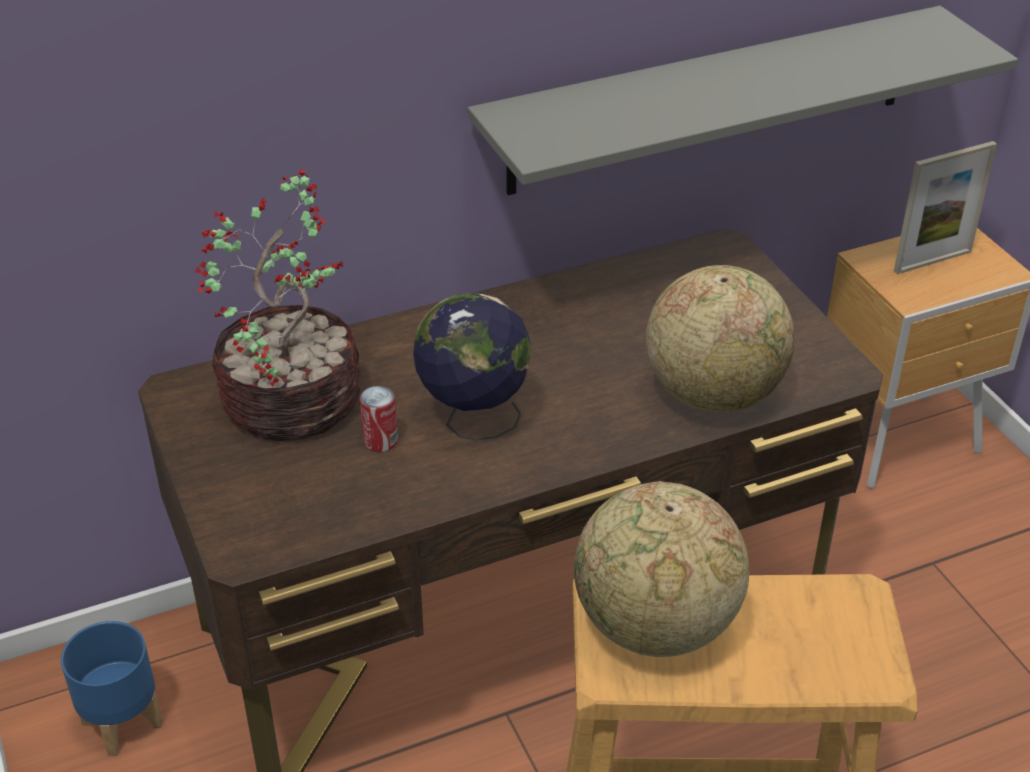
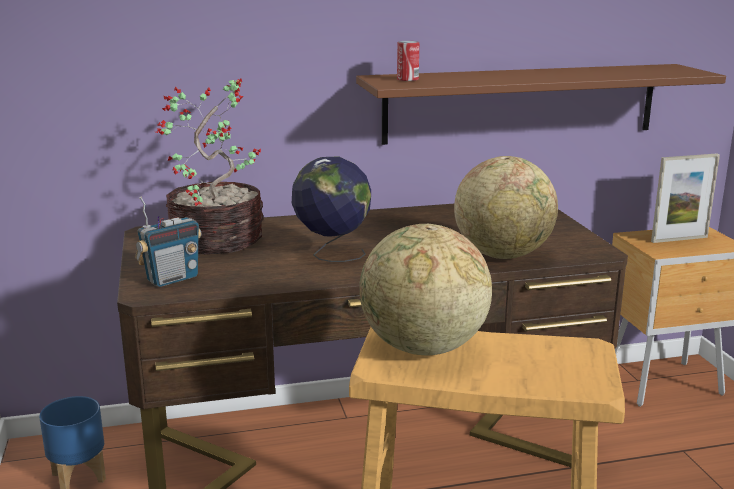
camera: 10 degrees right, 20 degrees down
can [360,386,398,452] -> can moved to [397,41,419,81]
grey shelf [468,6,1018,195] -> brown shelf [356,64,726,145]
none -> radio [135,196,202,287]

